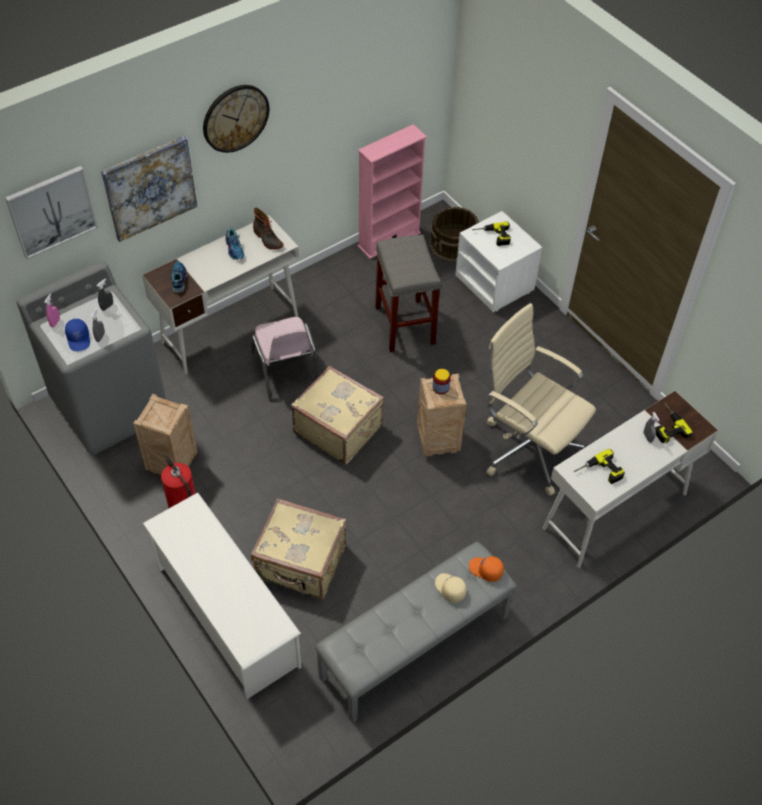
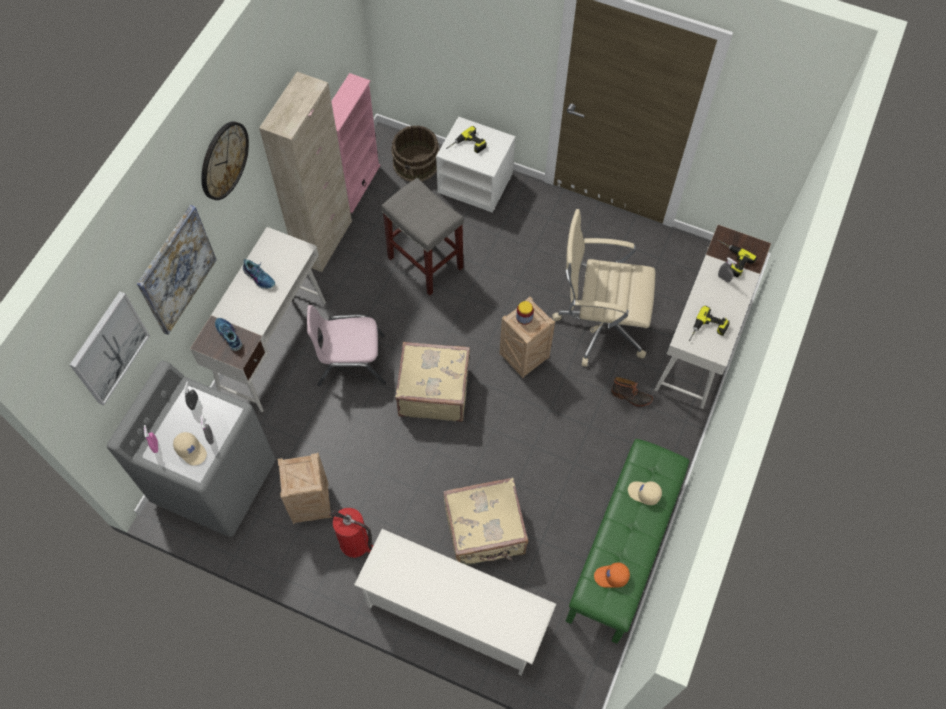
camera: 30 degrees left, 10 degrees up
blue cap [65,319,90,351] -> beige cap [173,432,207,466]
pink chair [251,317,319,401] -> pink chair turned 135 degrees clockwise [307,305,386,386]
boot [253,208,283,249] -> boot moved to [611,377,653,407]
grey bench [315,542,517,723] -> green bench [565,439,690,644]
orange cap [469,556,504,582] -> orange cap moved to [594,563,630,588]
none -> beige cabinet [259,72,352,272]

